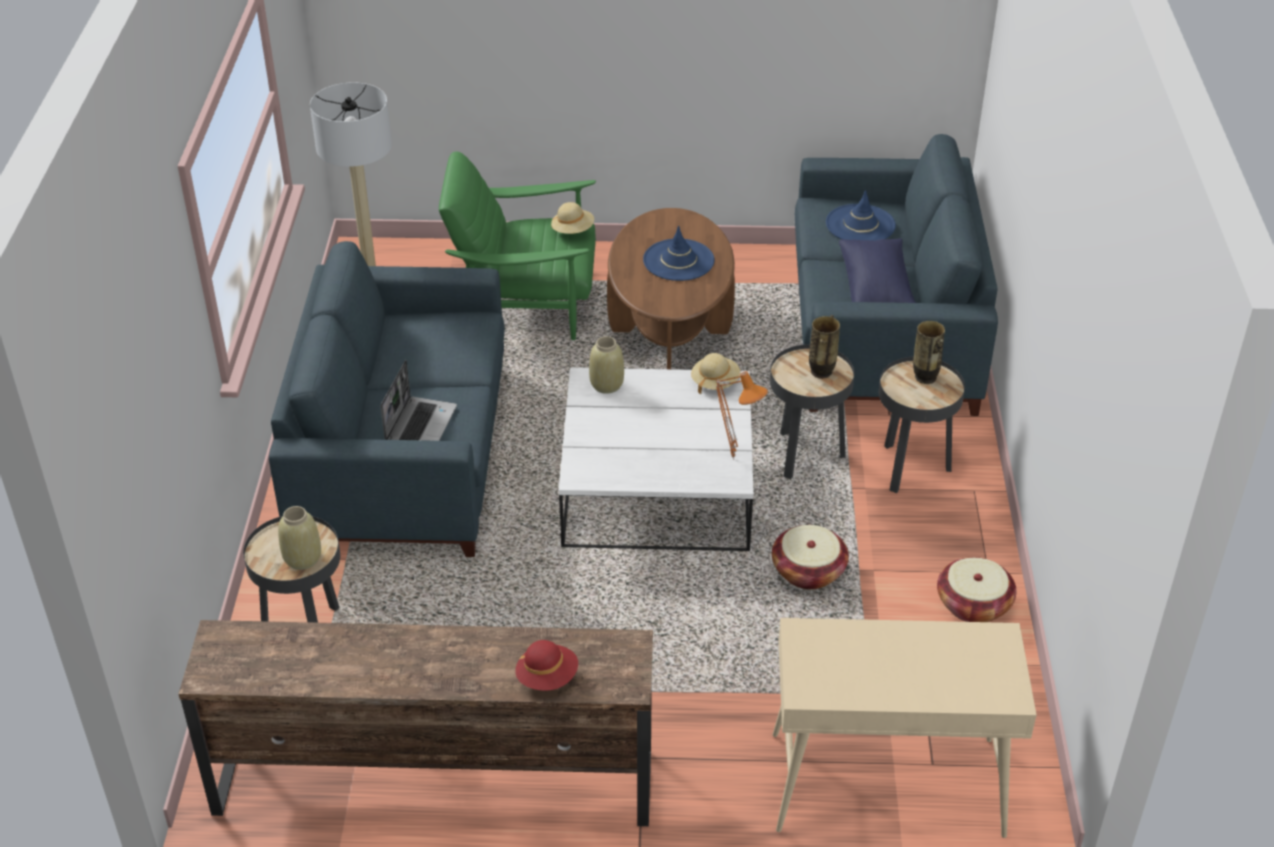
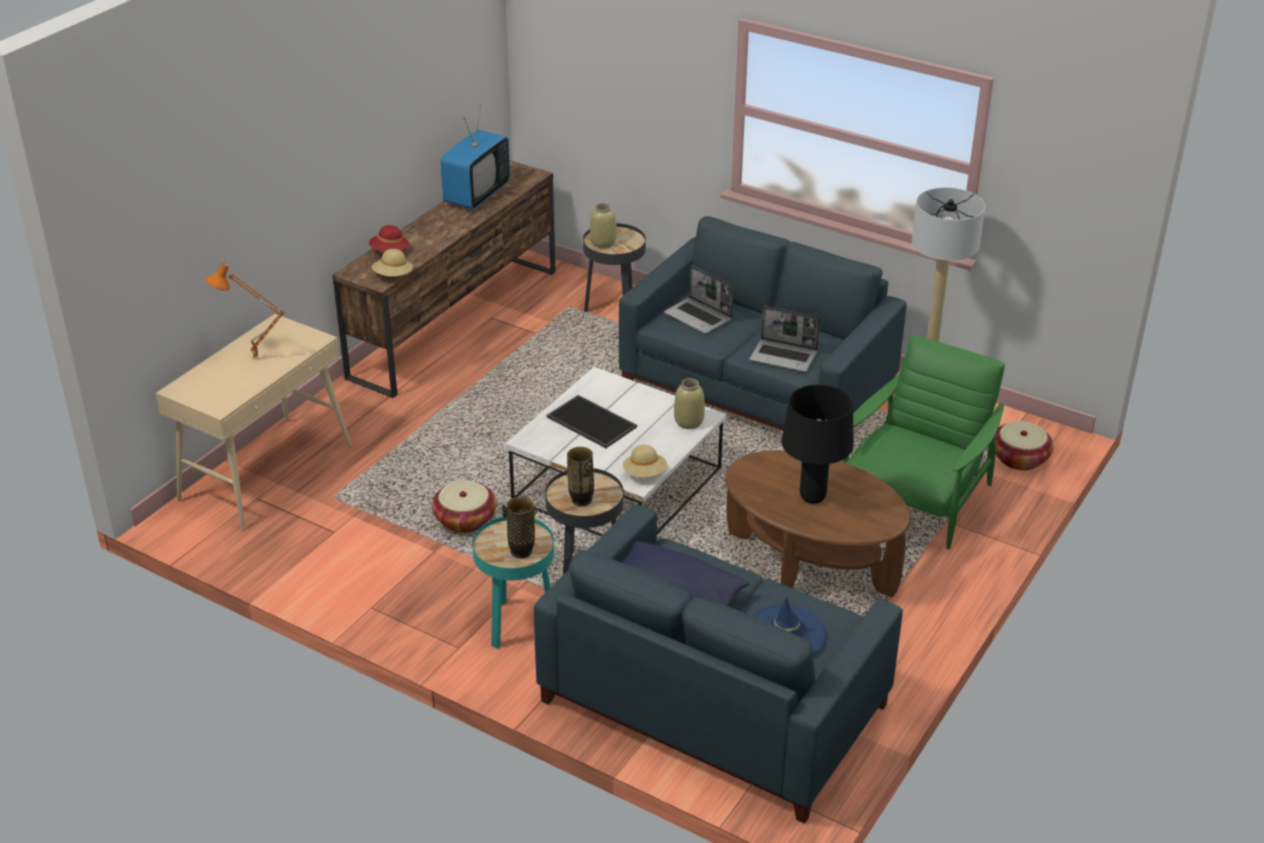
camera: 120 degrees right, 5 degrees down
beige hat [551,202,594,234] -> beige hat moved to [372,249,413,277]
blue hat [643,226,715,281] -> black table lamp [781,384,854,504]
orange table lamp [715,371,768,460] -> orange table lamp moved to [205,263,285,359]
black side table [879,357,965,493] -> turquoise side table [472,517,554,649]
basket [937,557,1016,622] -> basket moved to [995,421,1054,470]
none -> television [440,106,510,210]
none -> tray [547,395,637,448]
none -> laptop [749,306,820,372]

